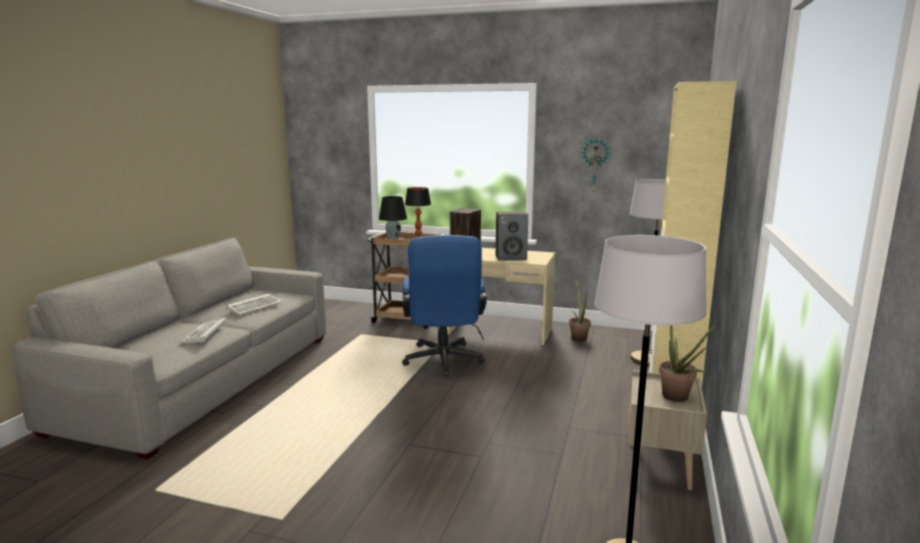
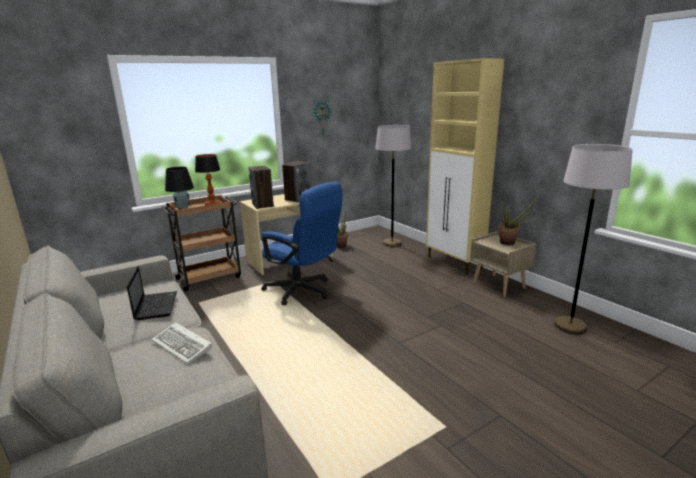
camera: 50 degrees left, 5 degrees up
keyboard [227,294,282,315] -> laptop [127,266,177,320]

